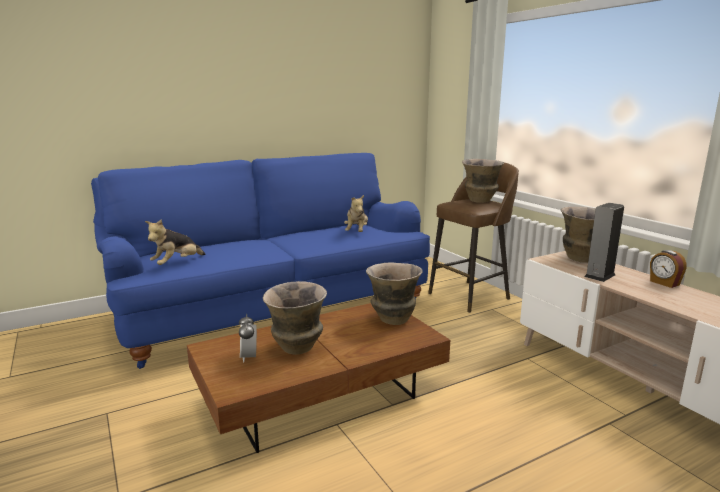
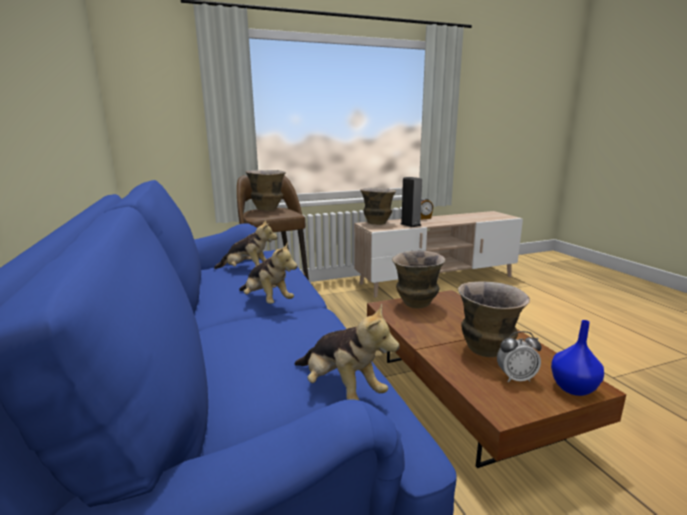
camera: 80 degrees left, 0 degrees up
none -> plush toy [239,241,298,304]
none -> blue vase [551,320,604,396]

